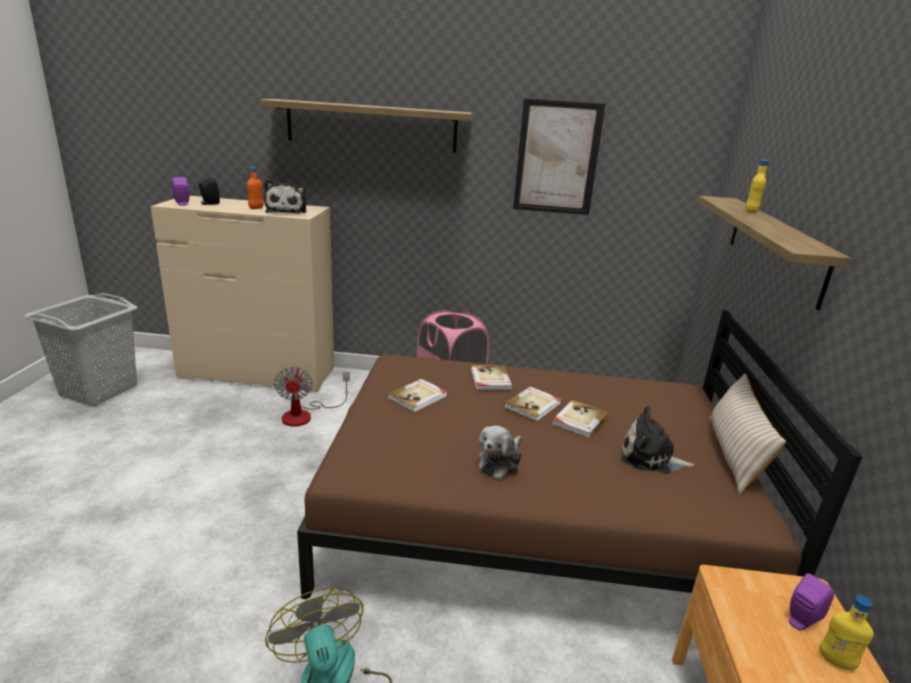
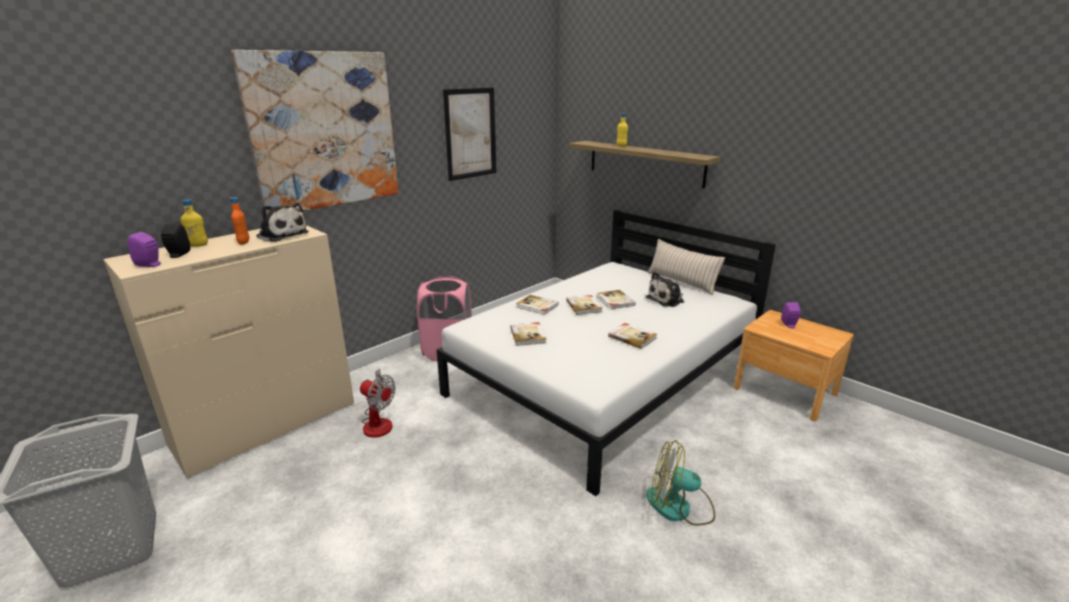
camera: 50 degrees left, 0 degrees up
shelf [259,99,473,153] -> picture [231,50,399,211]
brown bed [297,310,862,599] -> white bed [436,210,776,496]
plush toy [478,426,522,480] -> book [608,323,657,349]
yellow bottle [819,595,874,670] -> yellow bottle moved to [180,199,208,247]

